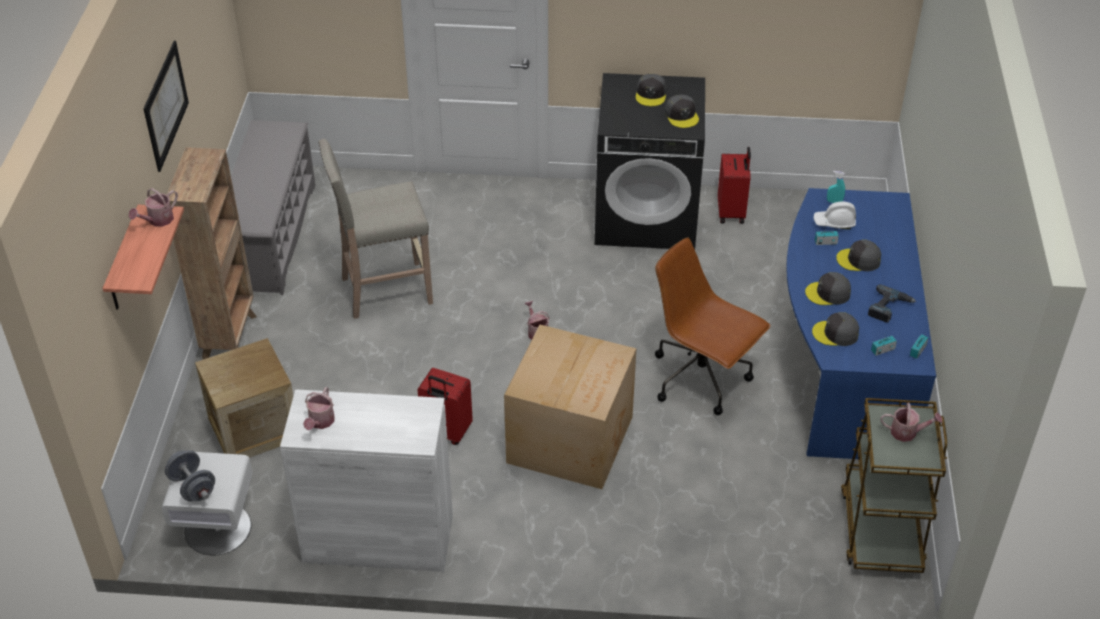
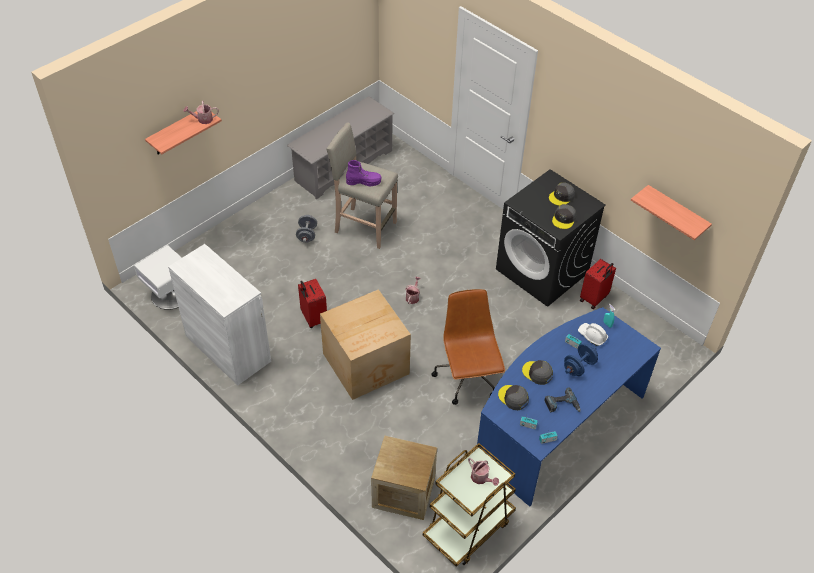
camera: 40 degrees right, 5 degrees up
picture [143,41,189,172] -> none
grey dumbbell [165,450,215,502] -> grey dumbbell moved to [296,215,317,243]
brown bookcase [167,147,257,359] -> none
crate [195,338,293,458] -> crate moved to [371,436,437,520]
watering can [303,387,334,430] -> none
grey cap [836,240,881,271] -> blue dumbbell [564,344,598,376]
none -> purple boot [346,160,381,186]
none -> shelf [631,185,712,240]

